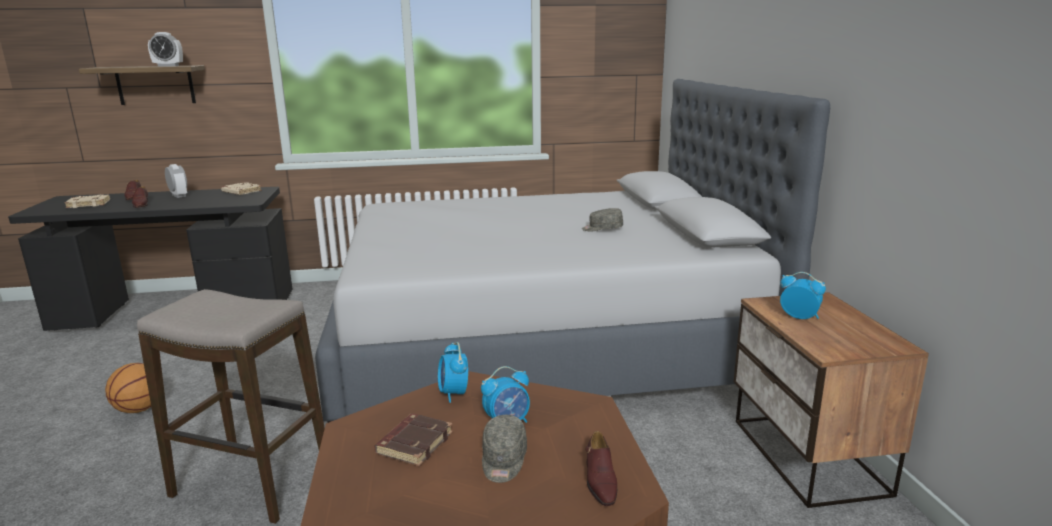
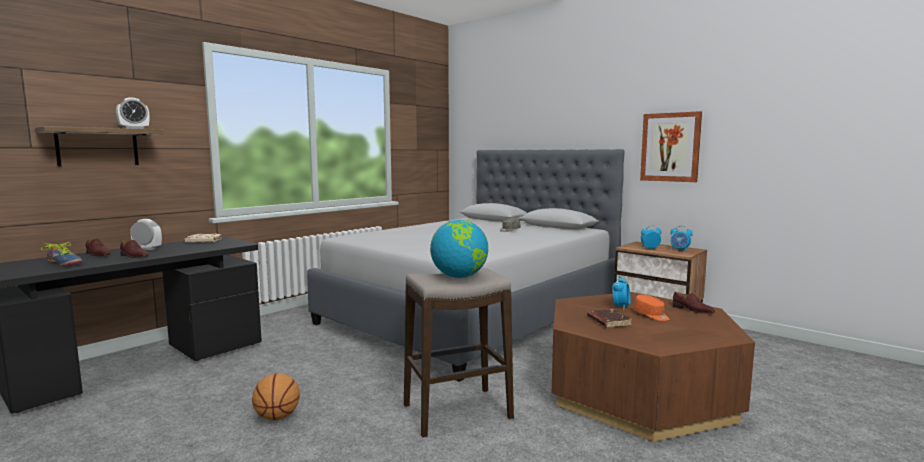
camera: 40 degrees left, 10 degrees down
beige book [65,194,110,208] -> shoe [41,242,83,266]
alarm clock [438,342,468,403] -> alarm clock moved to [670,226,693,251]
grey cap [482,415,527,483] -> orange cap [633,295,670,321]
none -> globe [430,220,488,278]
none -> picture [640,111,702,182]

